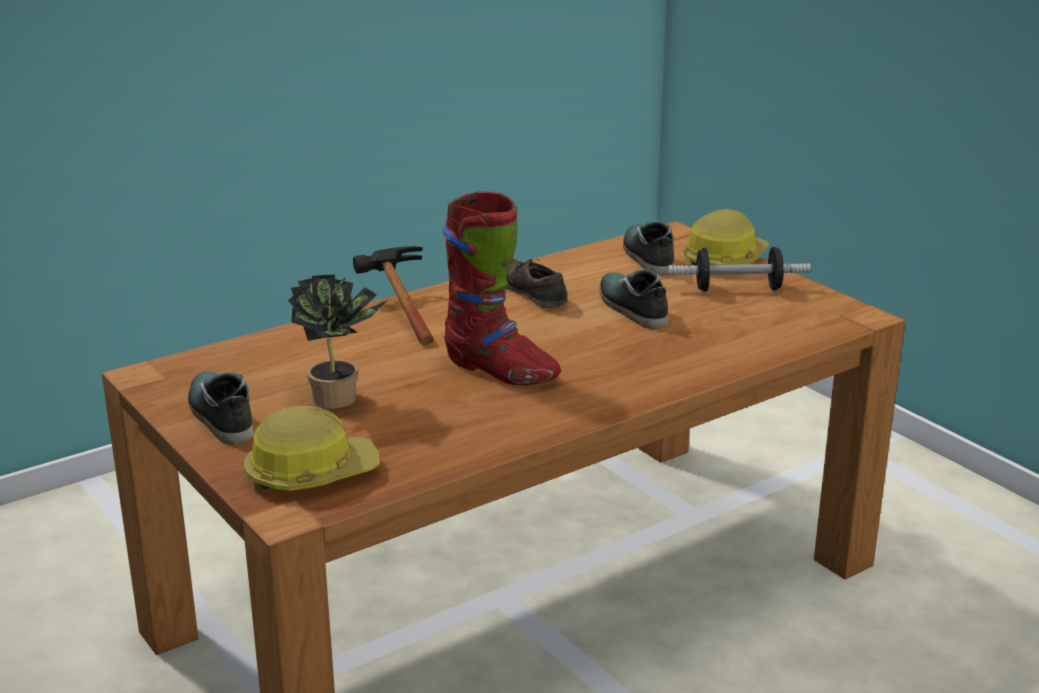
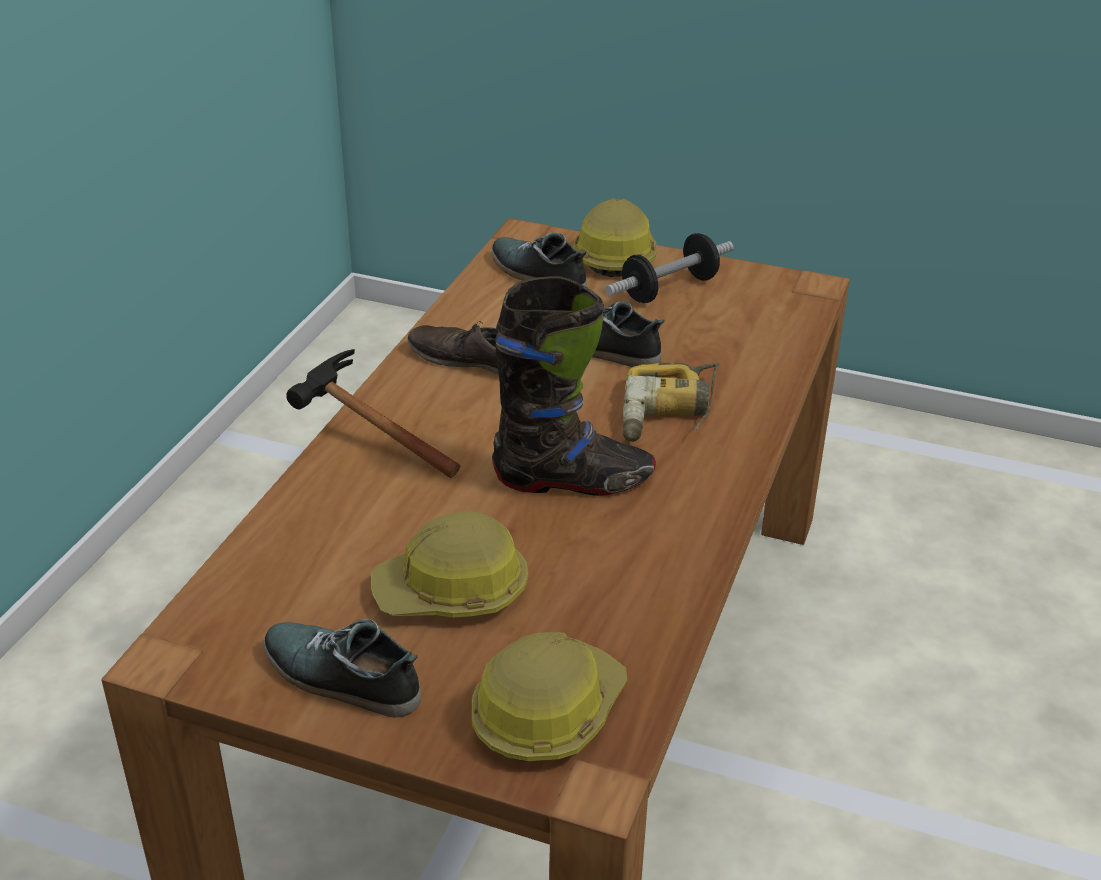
camera: 35 degrees left, 10 degrees up
potted plant [288,275,388,409] -> hard hat [371,511,528,617]
red boot [443,192,561,385] -> black boot [492,276,656,496]
none -> power drill [623,362,720,442]

